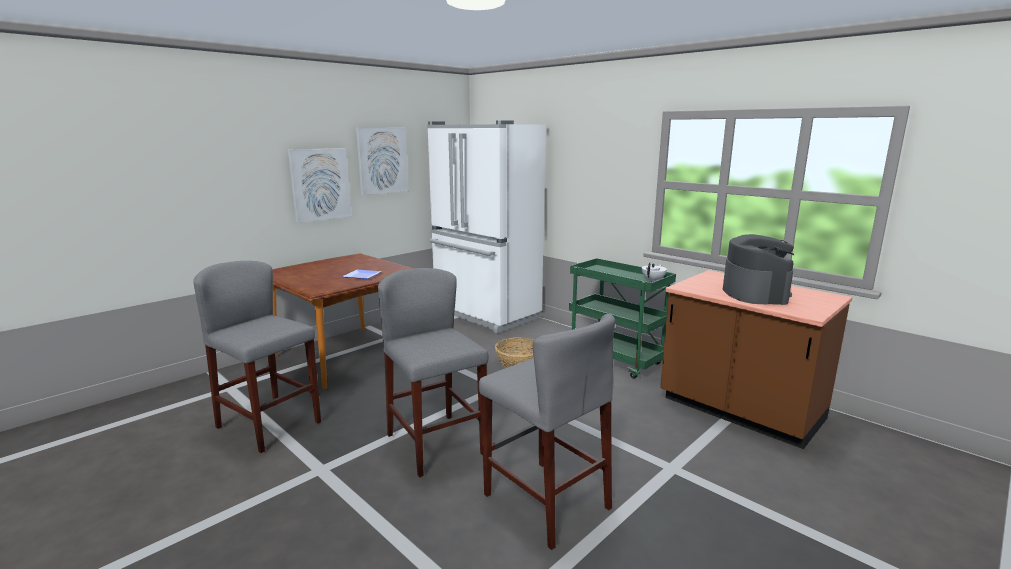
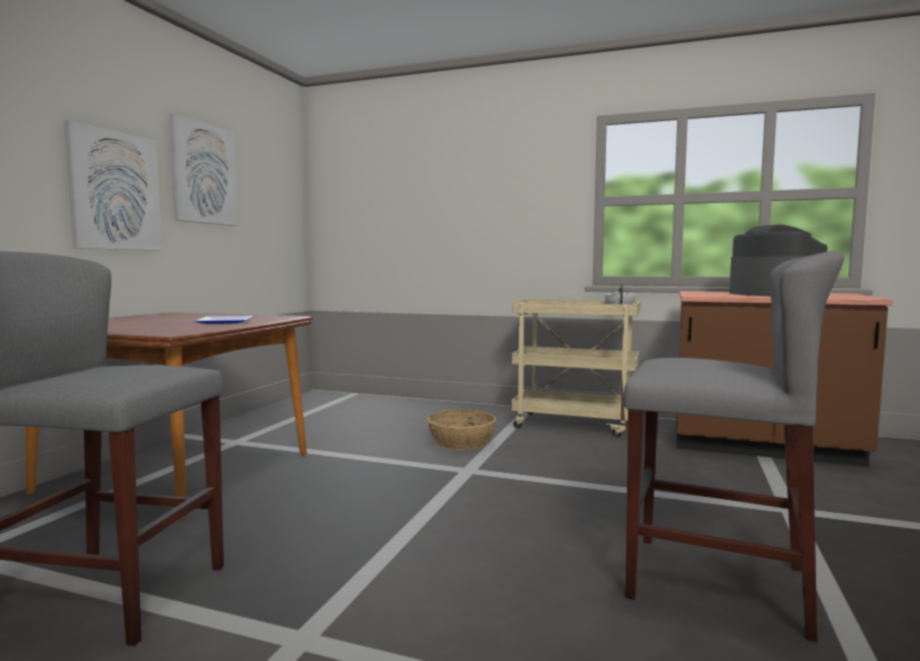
camera: 25 degrees left, 10 degrees down
grey stool [378,268,488,477] -> none
white fridge [427,120,546,333] -> none
green cart [569,258,676,379] -> beige cart [511,299,641,437]

